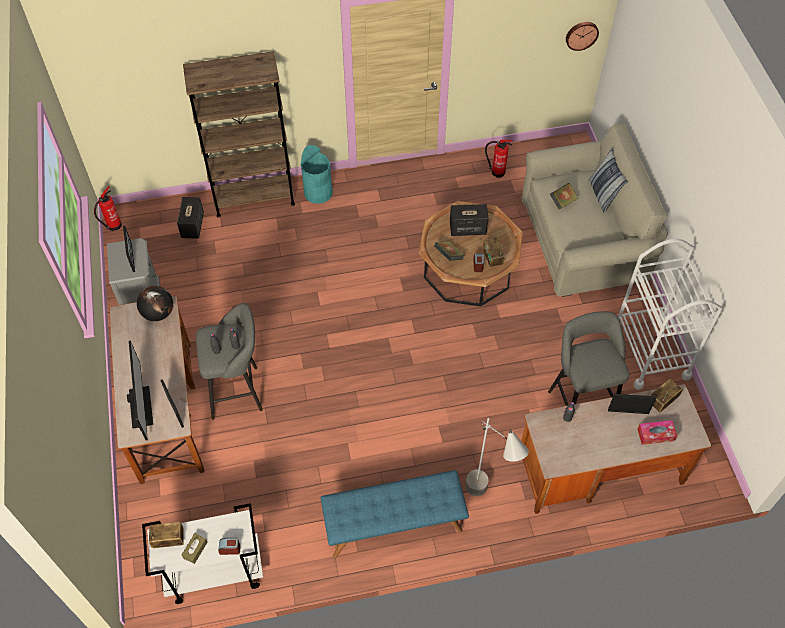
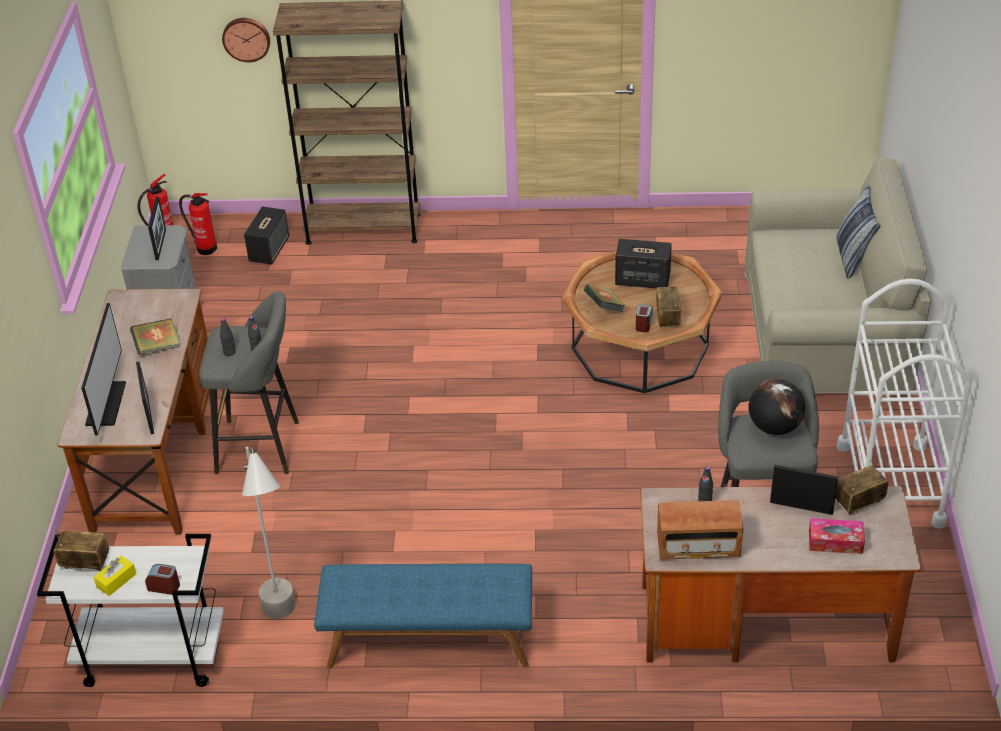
camera: 15 degrees right, 15 degrees down
globe [137,286,173,321] -> globe moved to [748,379,805,435]
brown tissue box [182,533,208,564] -> yellow tissue box [93,555,136,596]
turquoise trash can [301,145,333,204] -> none
grey floor lamp [465,418,529,496] -> grey floor lamp moved to [242,447,296,619]
fire extinguisher [485,140,513,178] -> fire extinguisher moved to [179,193,217,255]
book [550,183,578,210] -> book moved to [130,318,180,355]
wall clock [566,22,599,51] -> wall clock moved to [222,18,270,62]
none -> radio [657,500,744,560]

